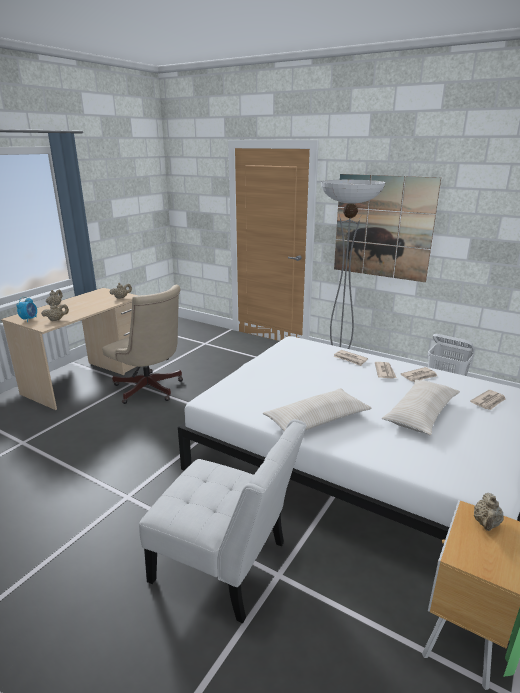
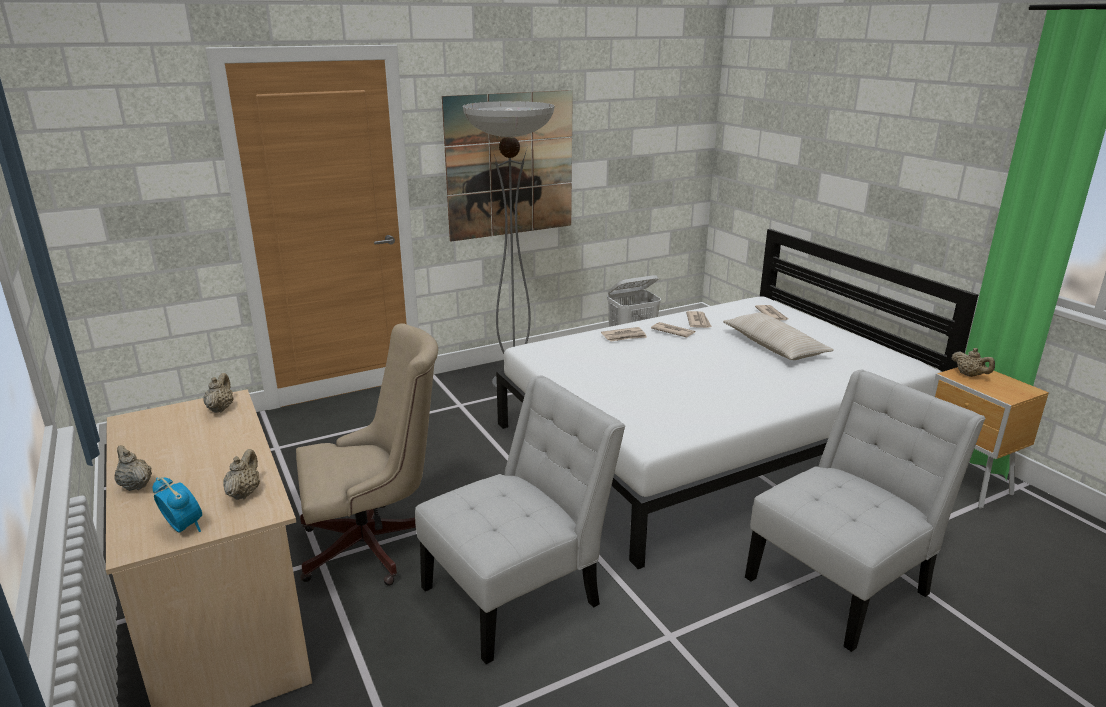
camera: 60 degrees left, 0 degrees up
beige pillow [263,388,371,431] -> none
none -> white chair [415,376,625,664]

